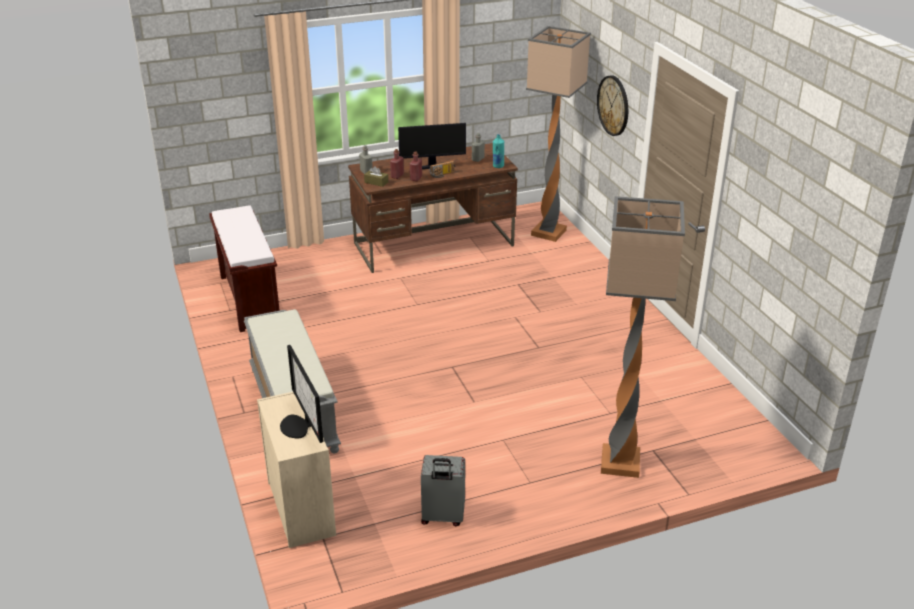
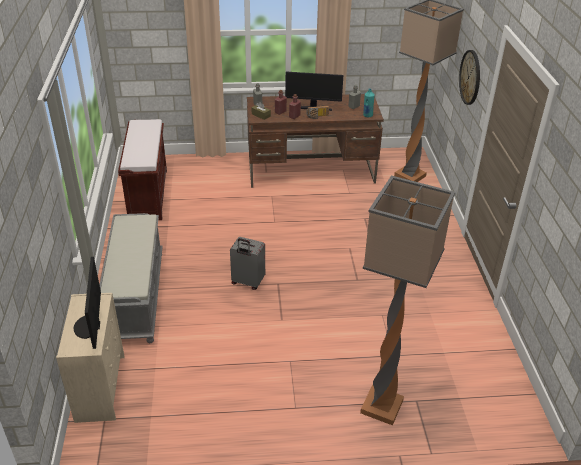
camera: 15 degrees right, 5 degrees up
grey suitcase [421,455,465,526] -> grey suitcase moved to [230,237,265,290]

